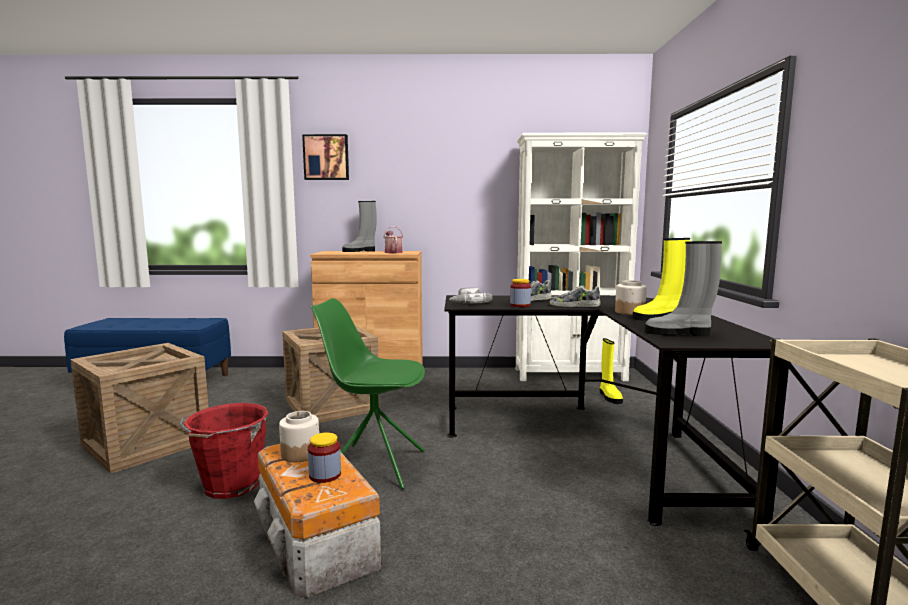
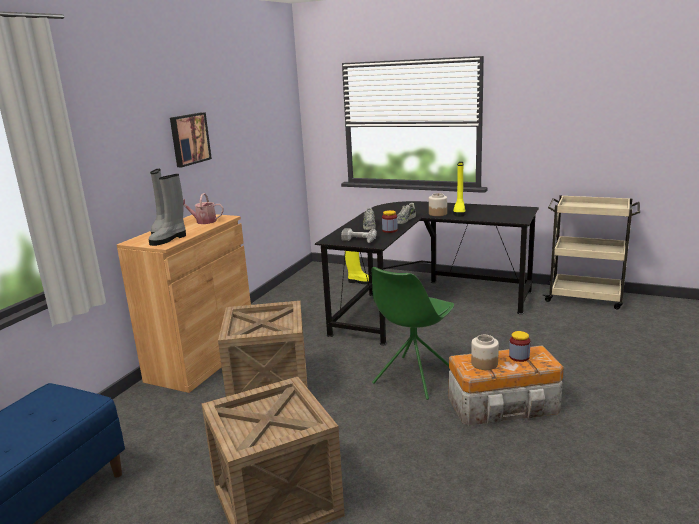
camera: 65 degrees left, 10 degrees up
red bucket [180,403,268,499] -> none
picture [302,134,349,180] -> picture moved to [170,112,212,167]
white bookcase [516,133,647,381] -> none
grey boot [645,241,722,337] -> grey boot moved to [148,174,186,246]

